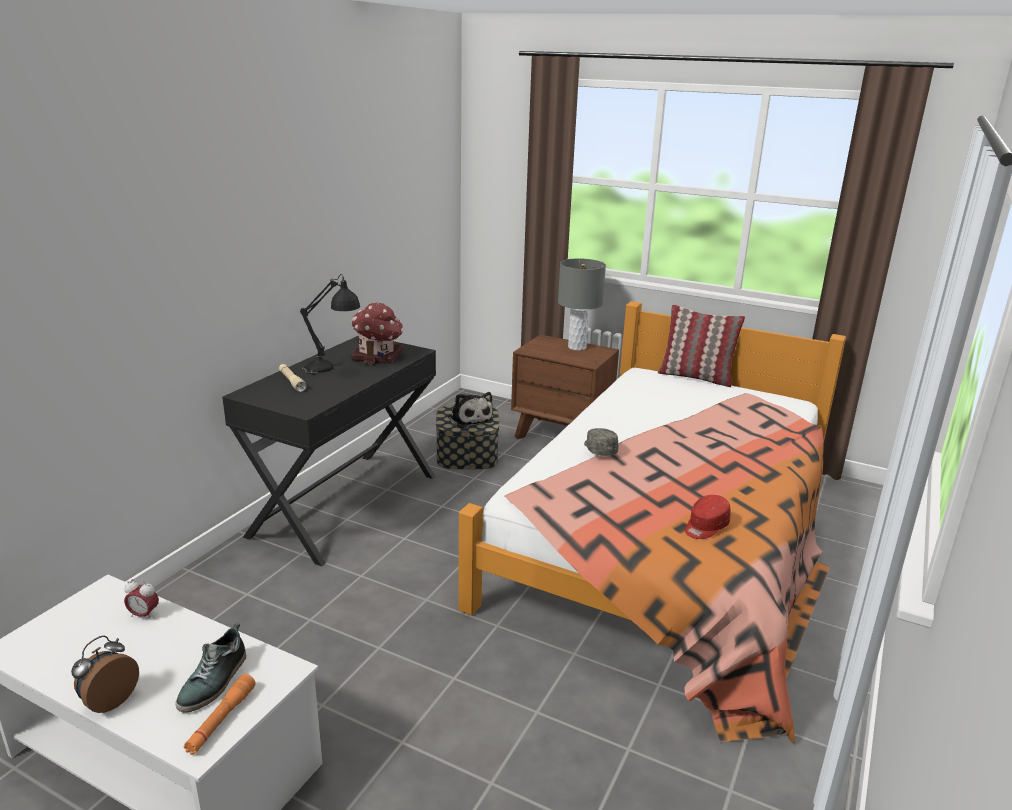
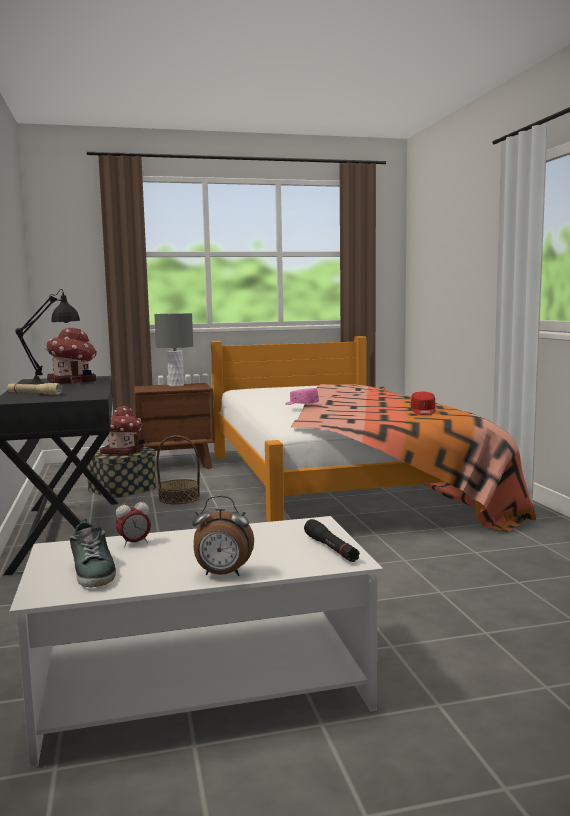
camera: 40 degrees left, 15 degrees down
alarm clock [71,635,139,713] -> alarm clock turned 75 degrees counterclockwise [192,495,254,576]
shoe [175,622,246,713] -> shoe moved to [70,518,116,587]
orange flashlight [184,674,256,755] -> black flashlight [304,519,360,562]
plush toy [448,392,493,428] -> toy house [100,406,145,455]
grey cap [584,428,619,456] -> pink cap [285,388,319,405]
pillow [658,304,745,387] -> none
none -> basket [156,435,200,504]

